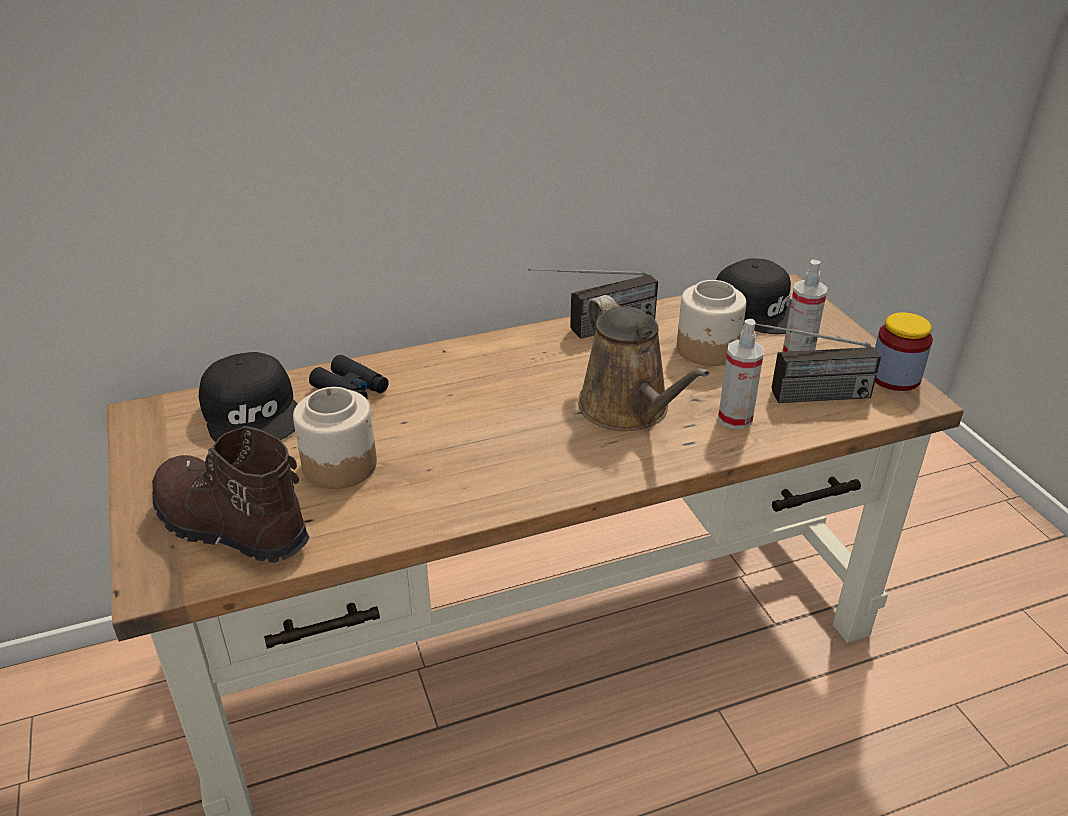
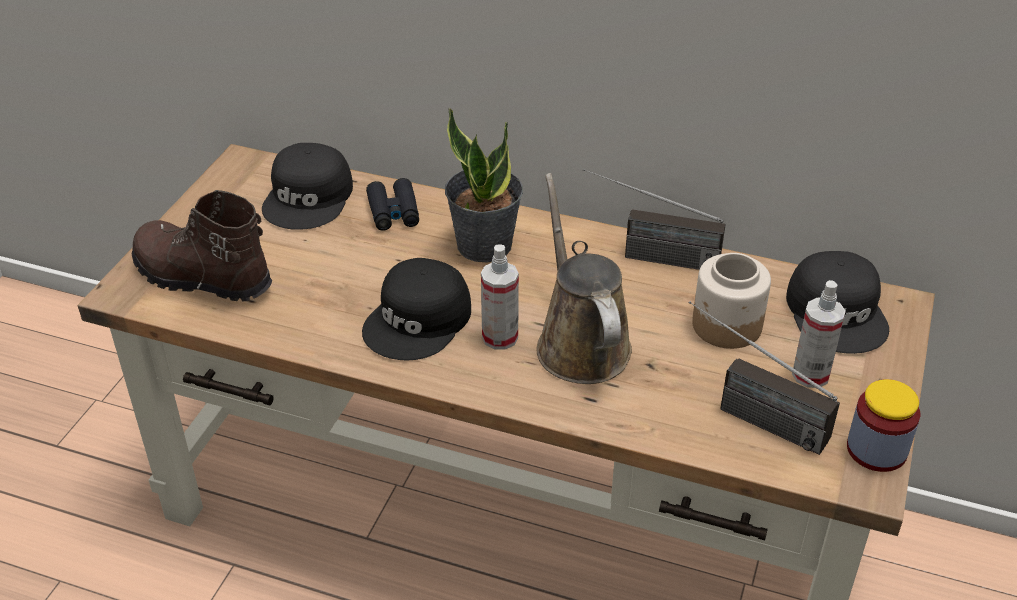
camera: 40 degrees right, 5 degrees up
brown boot [152,426,309,563] -> brown boot turned 45 degrees counterclockwise [132,190,272,301]
jar [293,387,377,489] -> none
brown watering can [578,295,710,431] -> brown watering can turned 150 degrees clockwise [536,173,632,384]
spray bottle [718,319,764,429] -> spray bottle moved to [481,245,519,350]
none -> black cap [362,258,471,361]
none -> potted plant [445,108,523,263]

